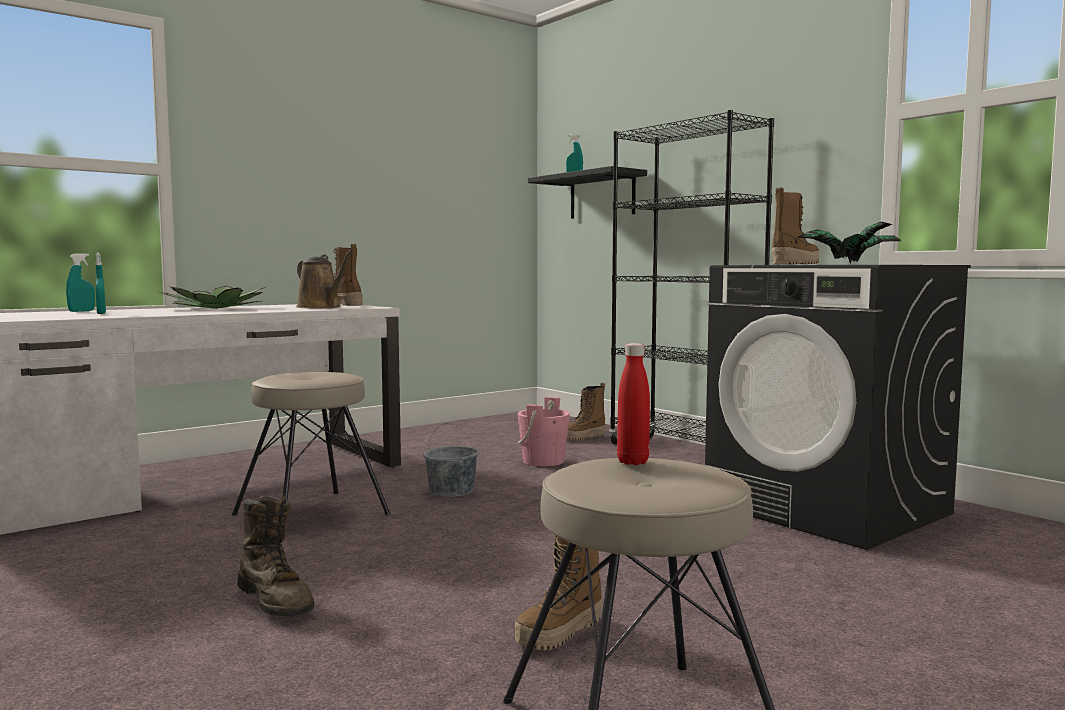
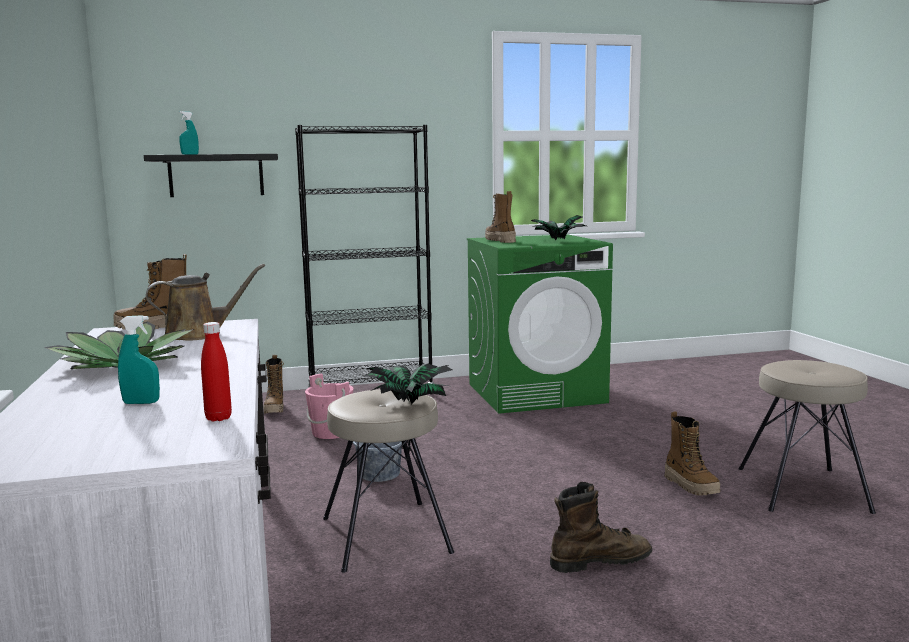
camera: 65 degrees left, 5 degrees up
turquoise spray bottle [66,253,95,312] -> none
red bottle [617,343,650,465] -> red bottle moved to [201,322,232,421]
black washing machine [705,265,971,550] -> green washing machine [467,234,613,414]
none -> potted plant [364,363,452,405]

